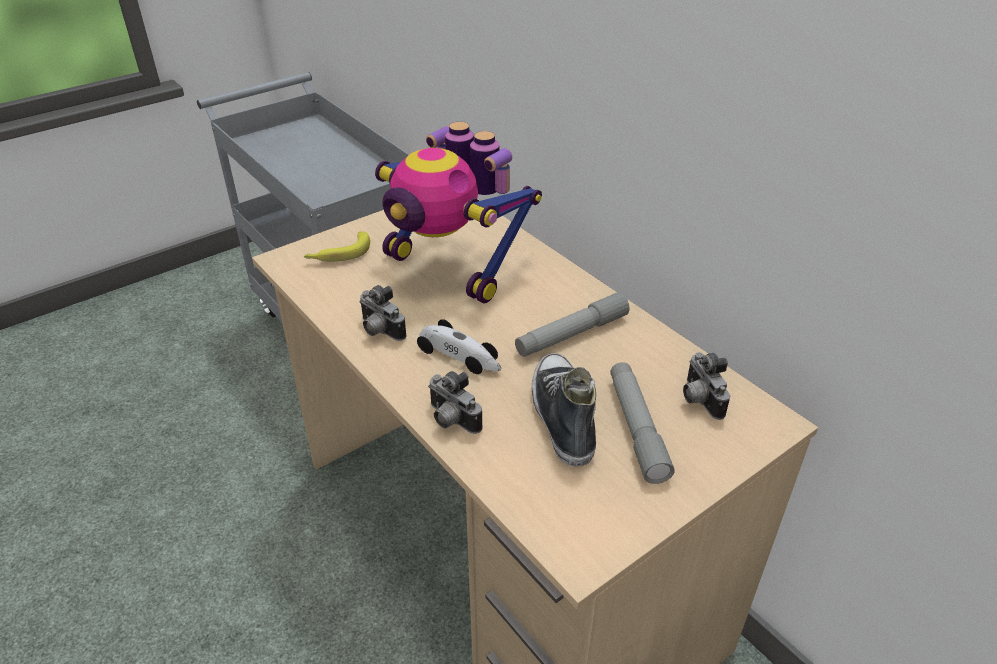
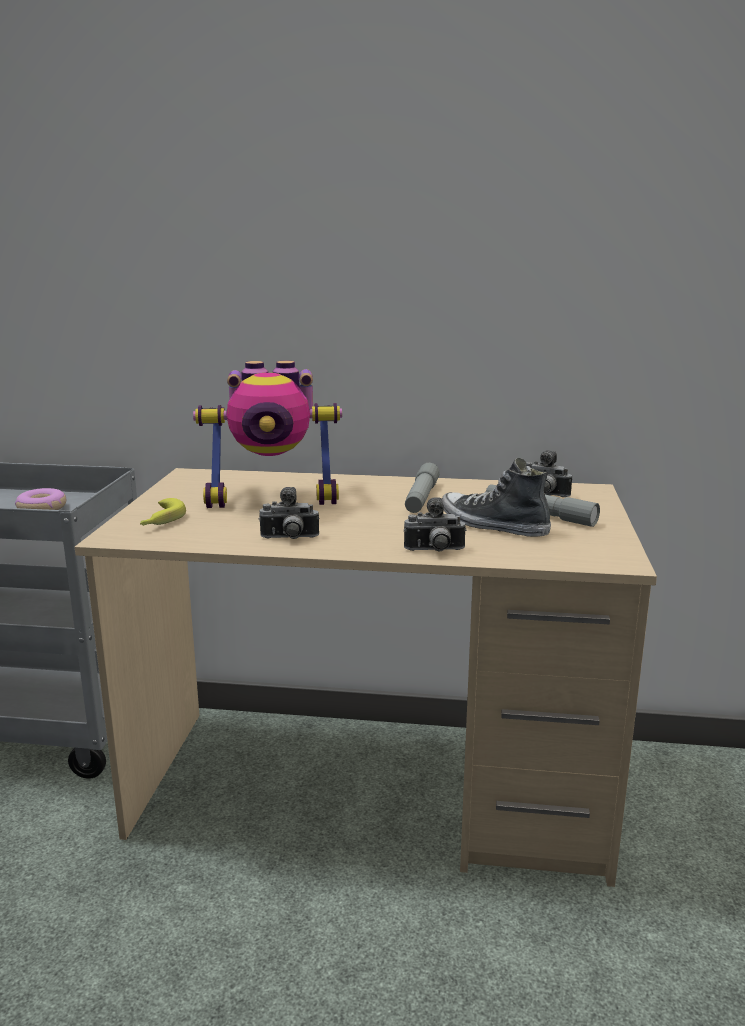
camera: 45 degrees left, 20 degrees down
toy car [417,319,501,374] -> none
none -> donut [15,488,66,510]

